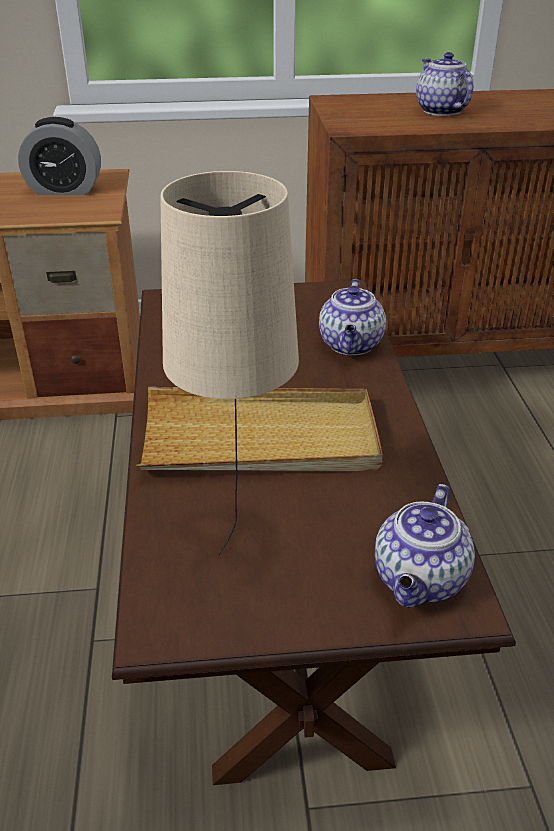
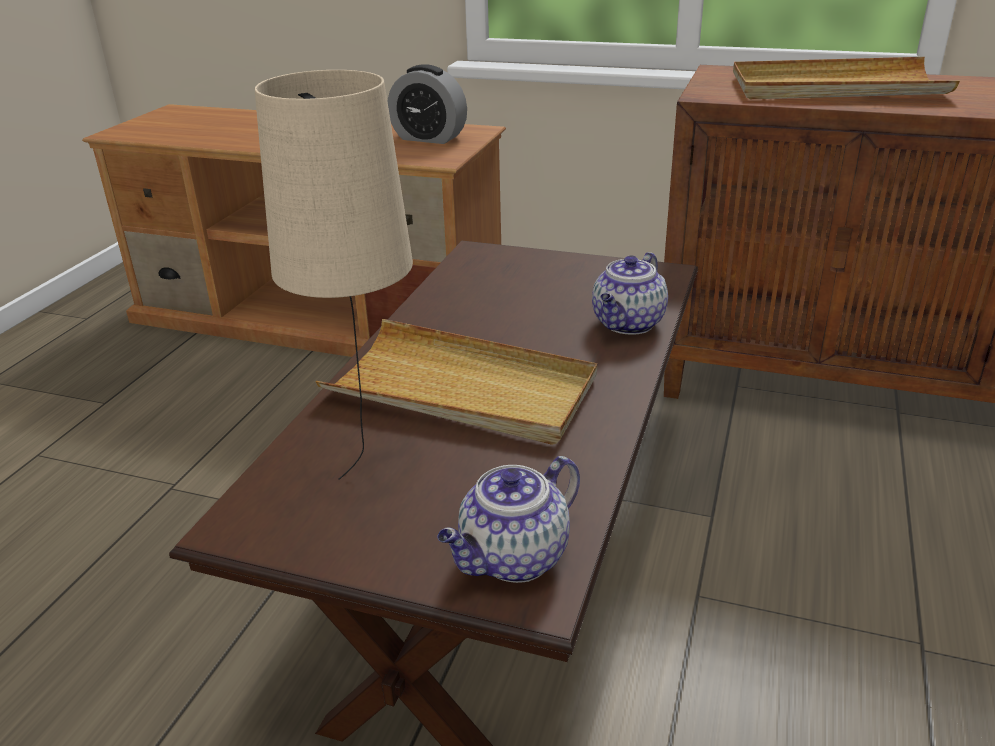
camera: 25 degrees right, 5 degrees down
teapot [416,52,474,116] -> beige tray [733,57,960,99]

